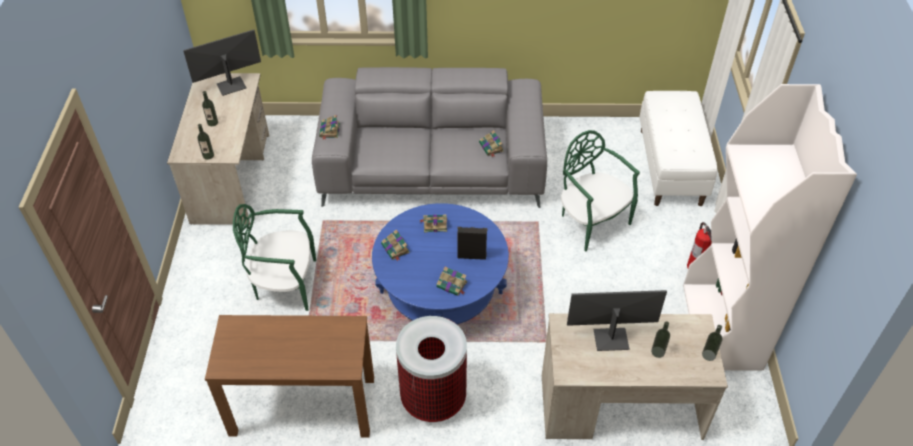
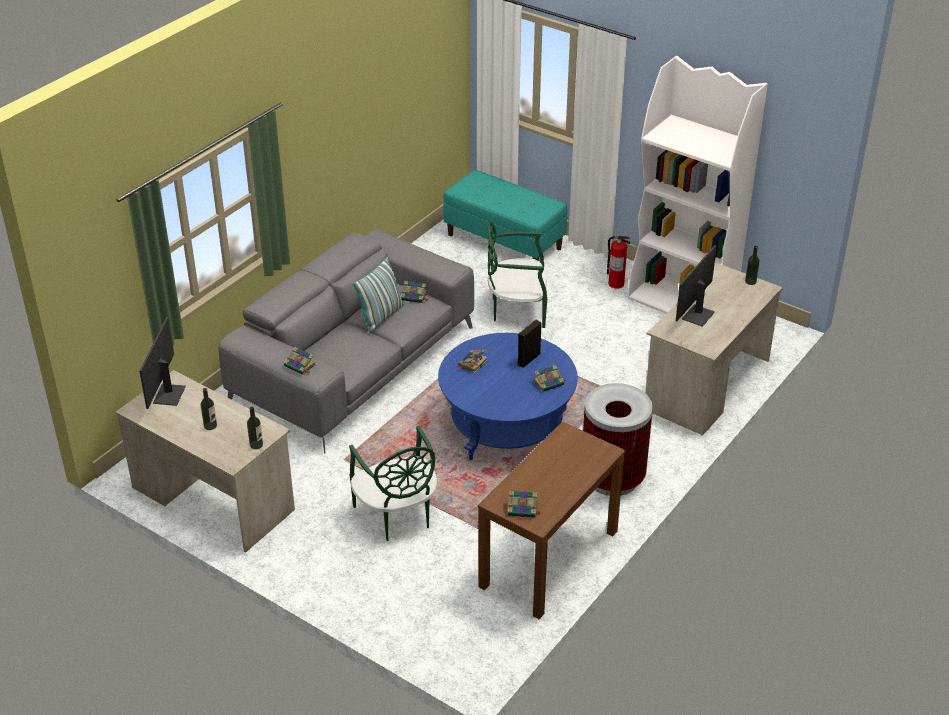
camera: 55 degrees left, 10 degrees down
green chair [233,204,316,311] -> green chair turned 60 degrees counterclockwise [349,426,438,541]
book [381,229,410,261] -> book moved to [508,490,540,517]
white bench [639,91,717,206] -> turquoise bench [443,170,567,261]
bottle [651,321,670,358] -> none
none -> pillow [353,257,404,333]

